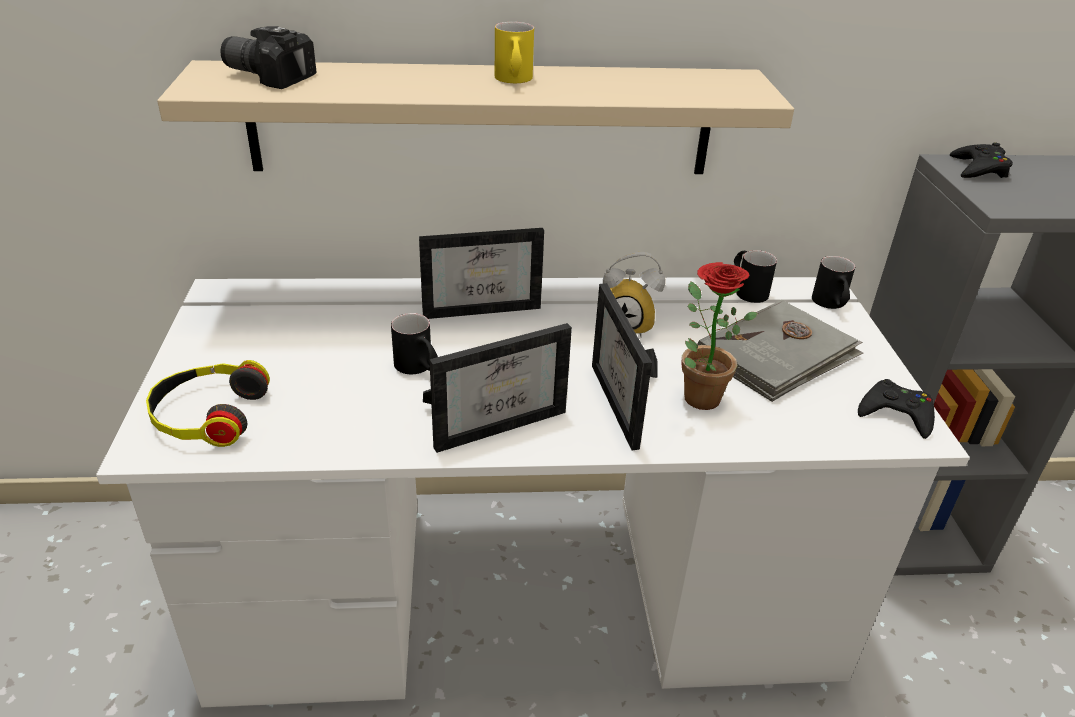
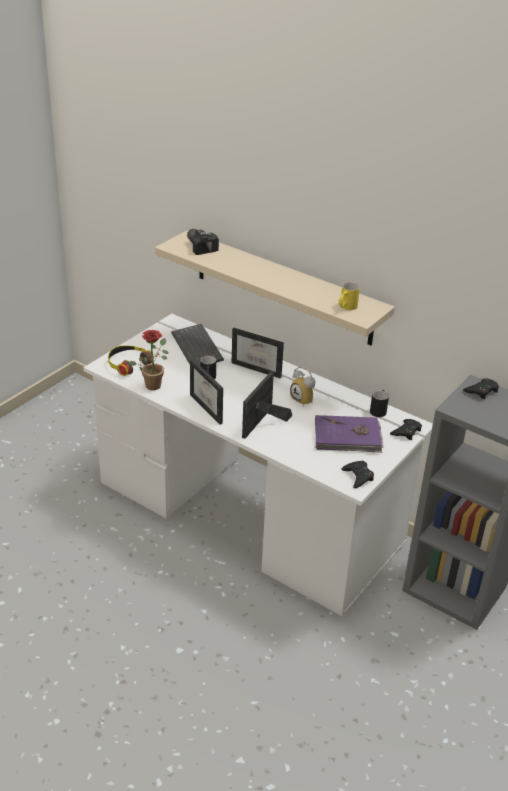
camera: 40 degrees right, 0 degrees up
picture frame [423,323,572,453] -> picture frame turned 45 degrees clockwise [190,359,223,425]
yellow mug [495,22,534,83] -> yellow mug moved to [338,282,360,310]
potted plant [682,262,758,410] -> potted plant moved to [128,330,169,390]
grey book [697,300,863,402] -> purple book [315,415,384,453]
black mug [812,256,855,309] -> black game controller [390,419,422,440]
none -> keyboard [171,324,224,365]

